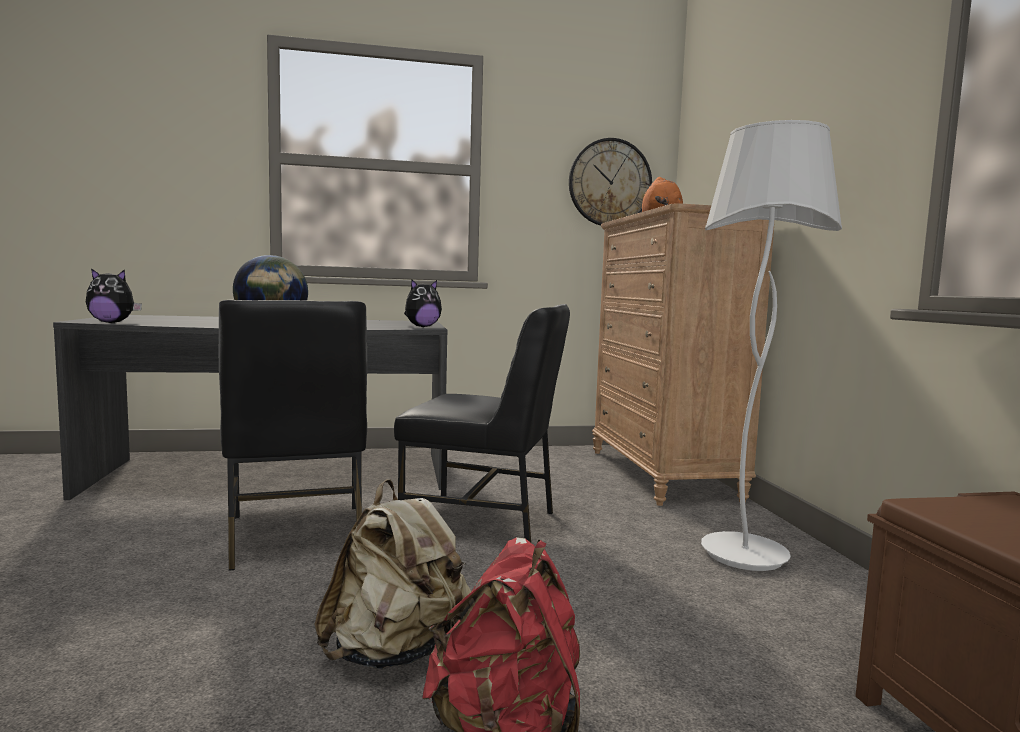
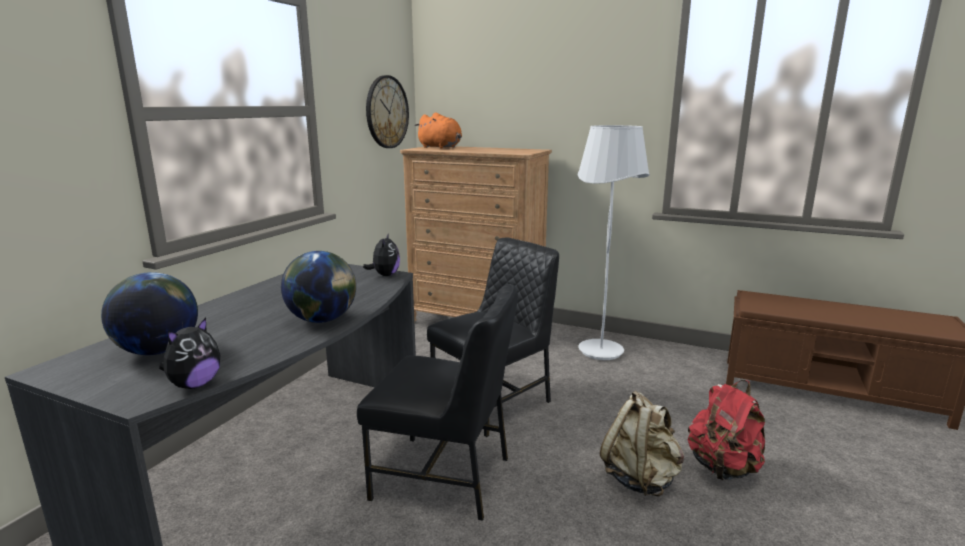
camera: 55 degrees left, 10 degrees up
none -> globe [101,272,198,355]

